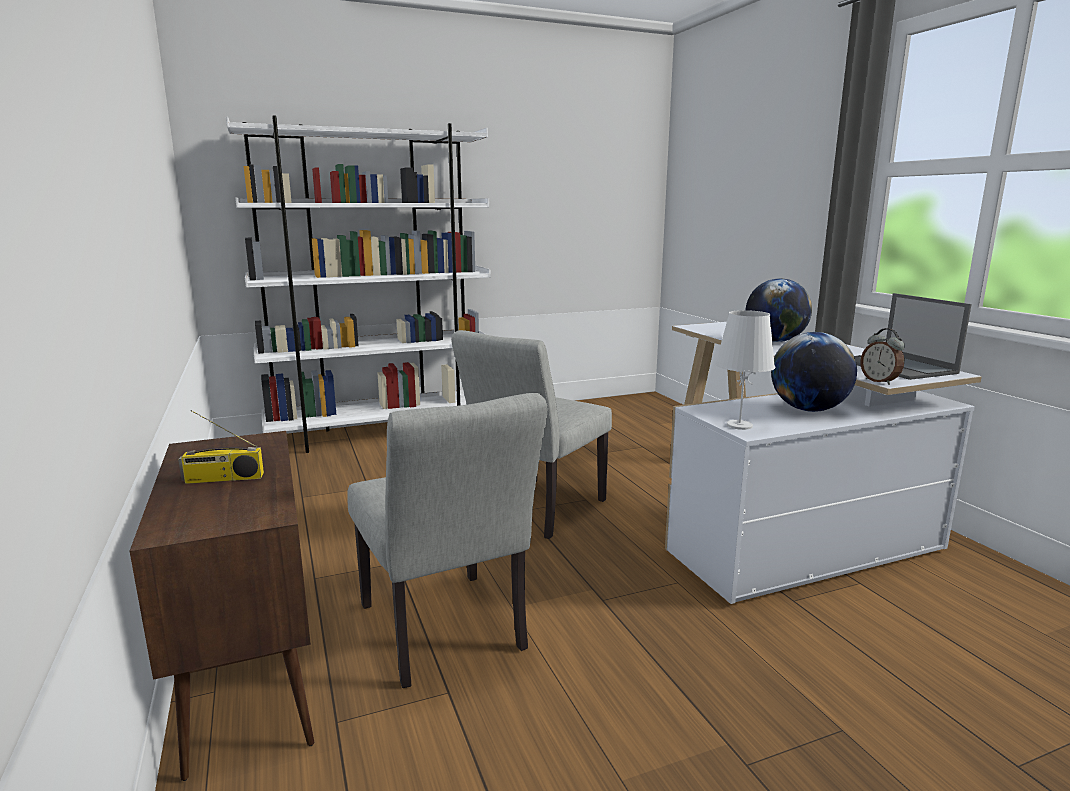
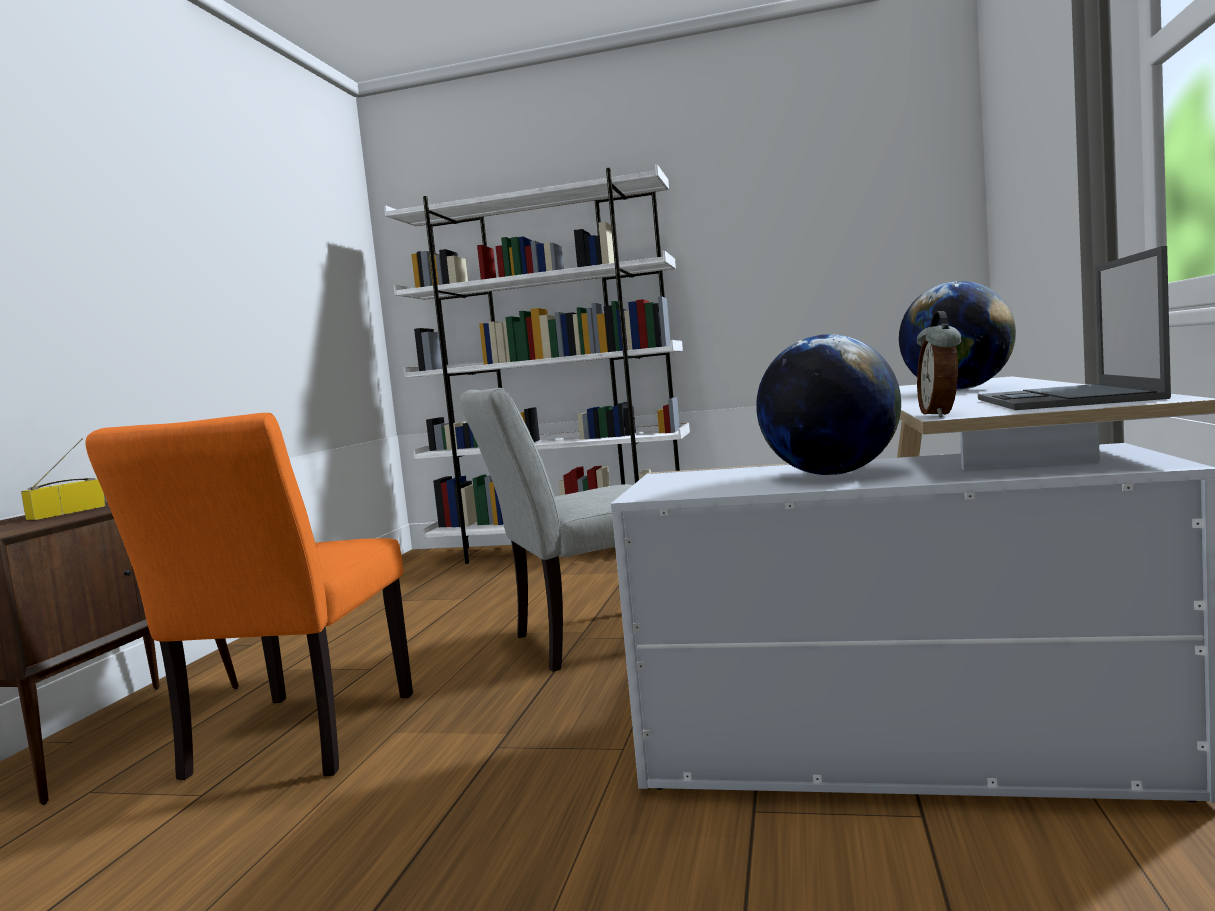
camera: 35 degrees right, 10 degrees down
radio [178,410,264,484] -> radio turned 90 degrees clockwise [21,438,107,520]
grey chair [347,393,547,688] -> orange chair [85,413,413,780]
white table lamp [715,310,775,430] -> none

